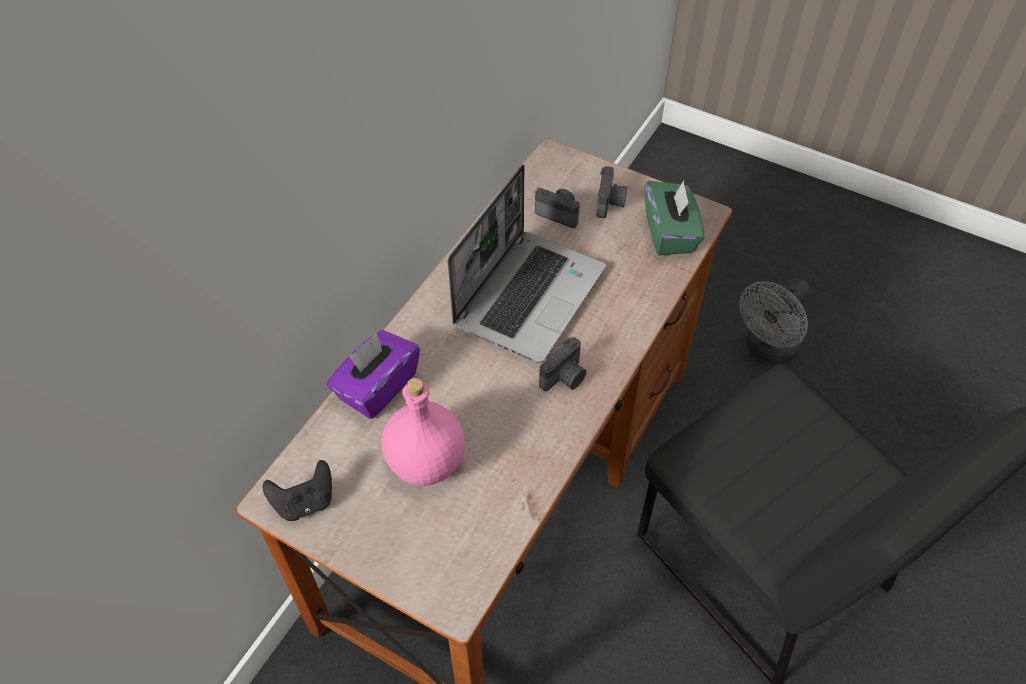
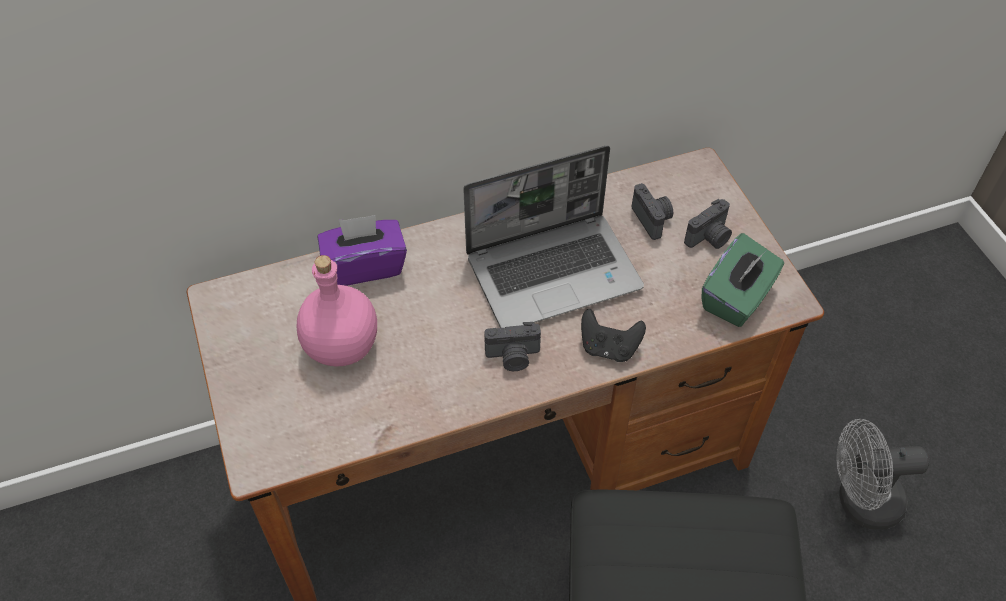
camera: 40 degrees right, 0 degrees up
black game controller [263,460,332,521] -> black game controller moved to [581,309,646,362]

